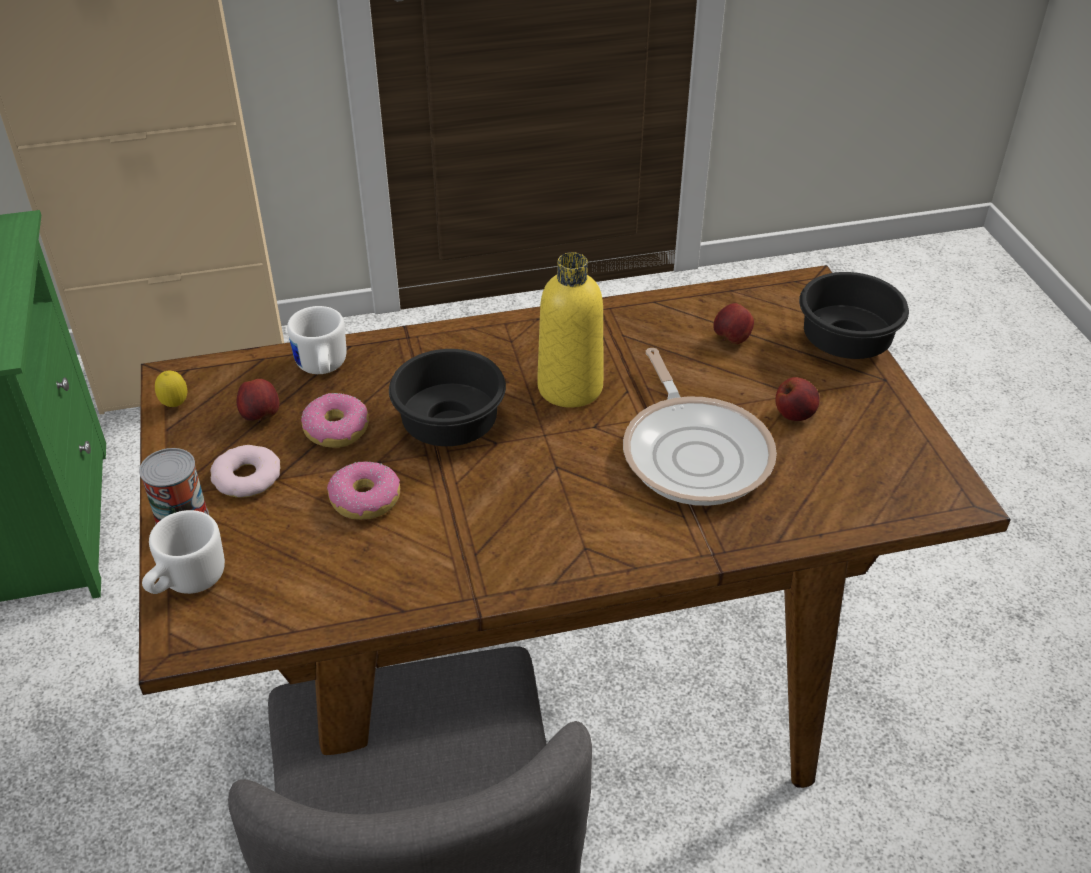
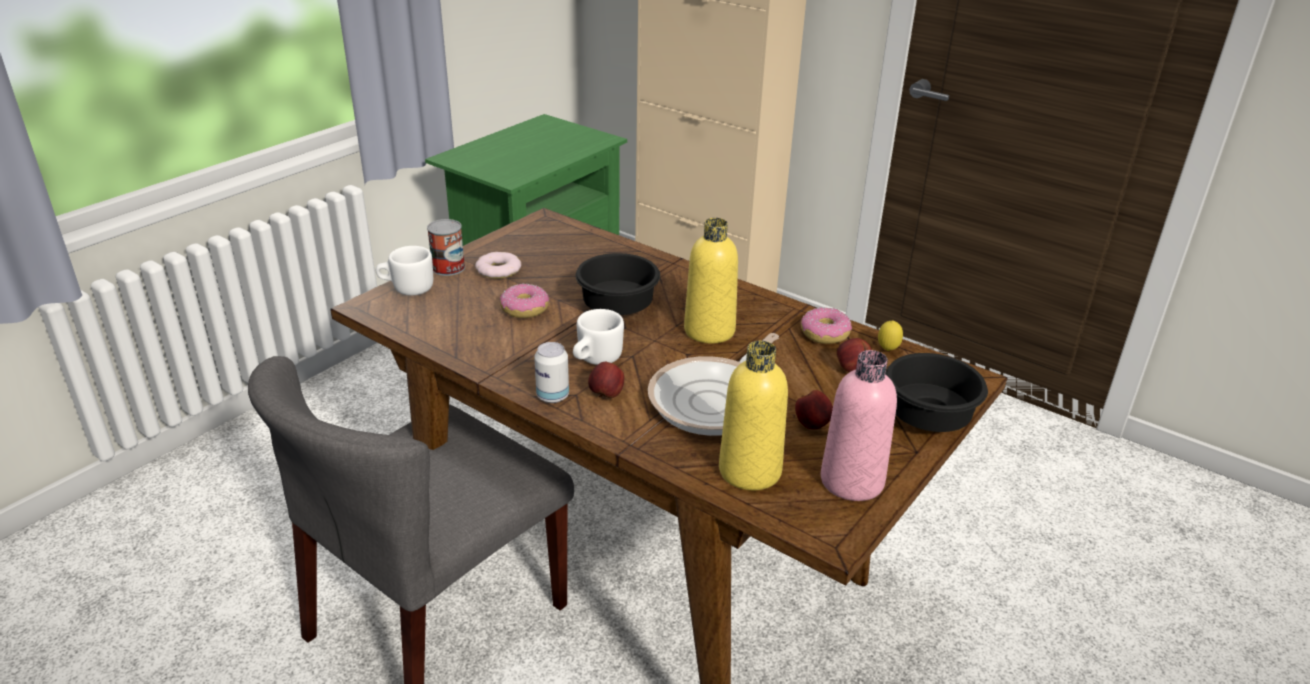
camera: 50 degrees right, 10 degrees down
lemon [155,371,187,407] -> lemon moved to [878,320,903,351]
apple [237,379,279,423] -> apple moved to [588,362,624,398]
white mug [287,306,346,374] -> white mug moved to [573,309,624,365]
donut [301,393,369,448] -> donut moved to [801,307,852,344]
none -> can [534,342,569,403]
none -> yellow bottle [719,341,788,490]
none -> pink bottle [821,350,897,501]

